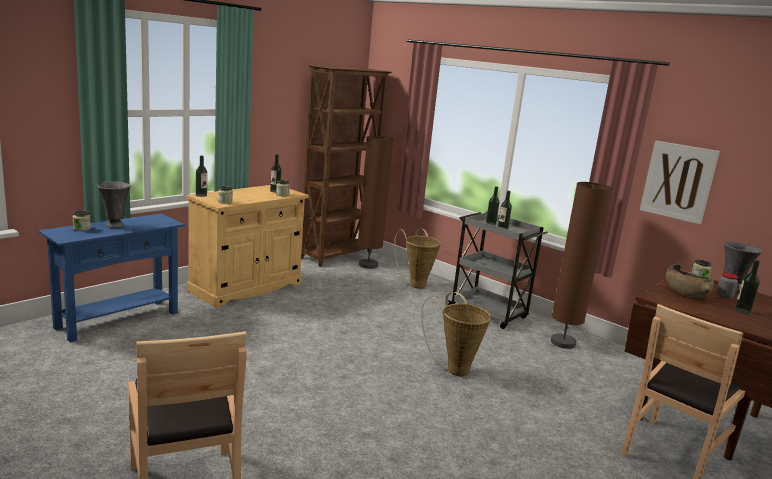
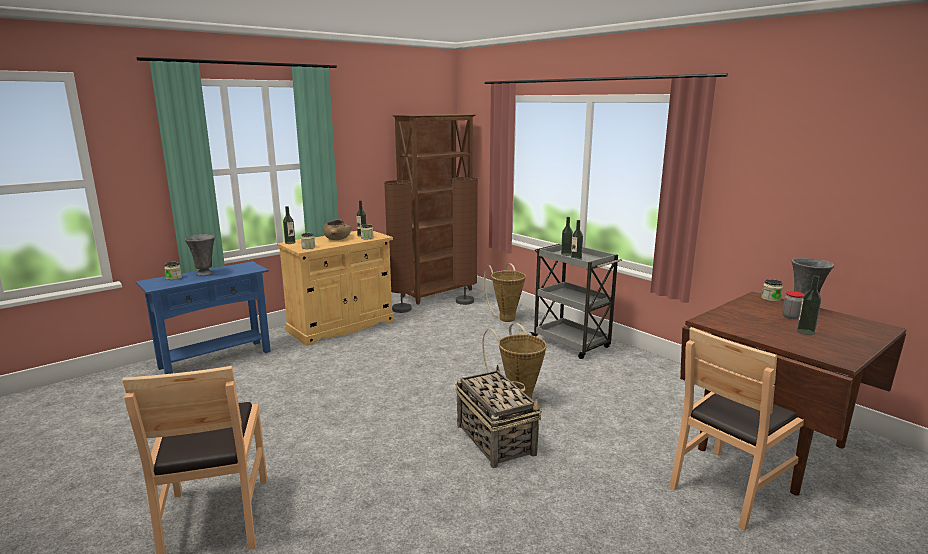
camera: 10 degrees right, 0 degrees up
brown floor lamp [551,182,612,349] -> brown floor lamp moved to [384,180,414,313]
picture [640,141,720,225] -> none
brown bowl [666,264,714,298] -> brown bowl moved to [323,219,351,240]
none -> basket [456,365,542,468]

